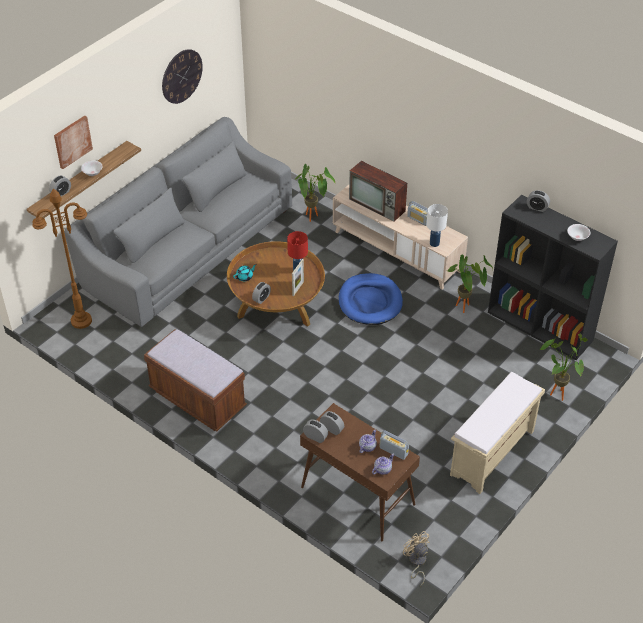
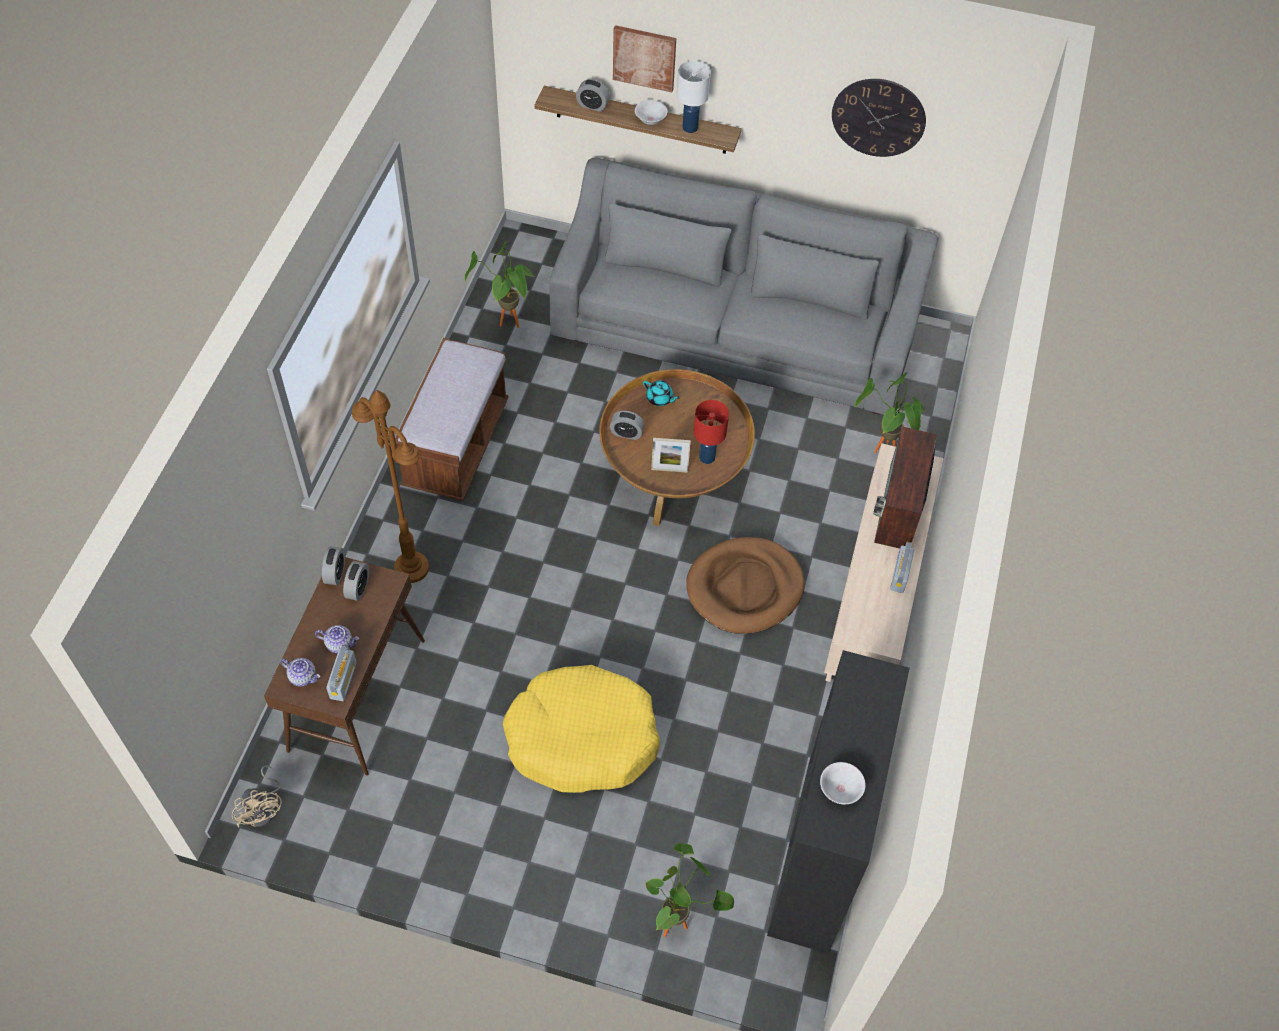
camera: 65 degrees right, 10 degrees up
brown floor lamp [32,188,92,329] -> brown floor lamp moved to [352,390,429,583]
blue dog bed [339,273,403,325] -> brown dog bed [686,537,805,634]
beige fan [403,531,430,587] -> beige fan turned 120 degrees clockwise [232,765,282,828]
white table lamp [426,204,448,247] -> white table lamp moved to [677,61,711,133]
potted plant [447,254,493,313] -> potted plant moved to [465,241,534,328]
beige bench [450,372,545,494] -> none
alarm clock [527,190,550,212] -> none
none -> yellow dog bed [503,665,660,793]

